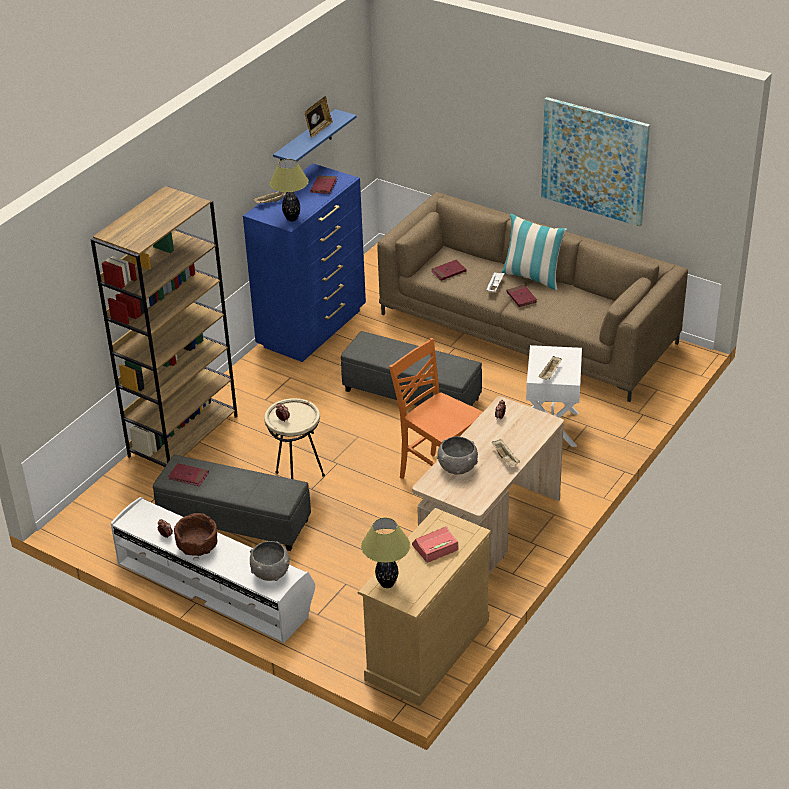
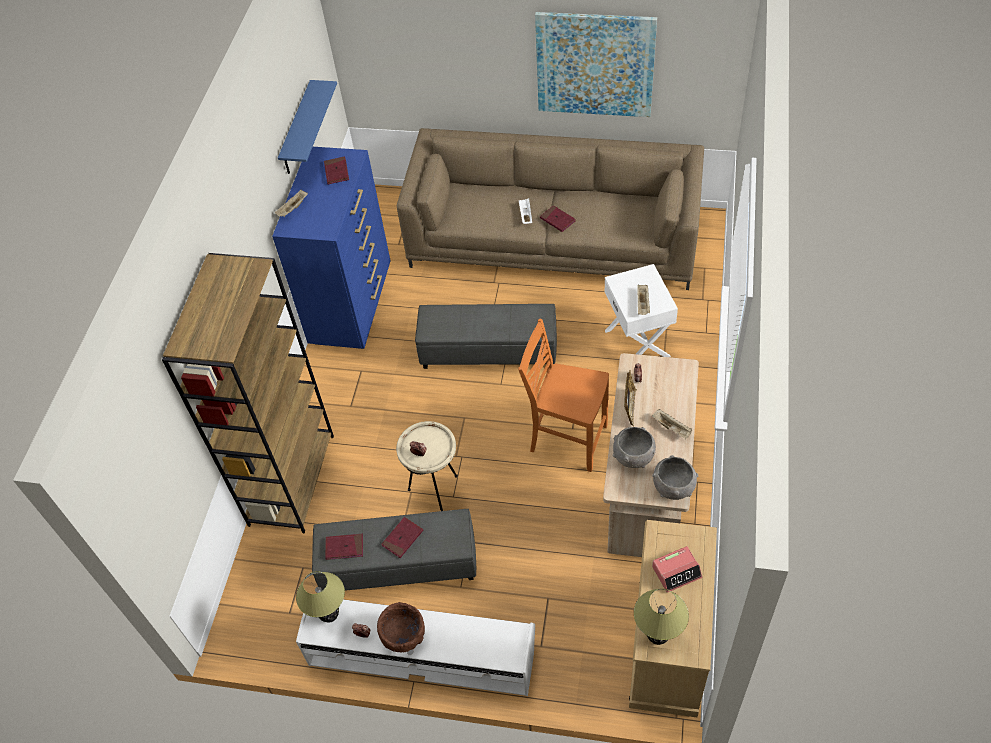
camera: 20 degrees left, 15 degrees up
grey bowl [250,541,290,581] -> grey bowl moved to [652,455,698,500]
table lamp [270,159,309,221] -> table lamp moved to [296,571,345,622]
picture frame [305,96,333,138] -> picture frame moved to [624,370,637,427]
alarm clock [412,526,458,563] -> alarm clock turned 150 degrees counterclockwise [652,546,702,593]
red book [431,260,467,281] -> red book moved to [381,517,423,558]
pillow [501,214,567,290] -> none

